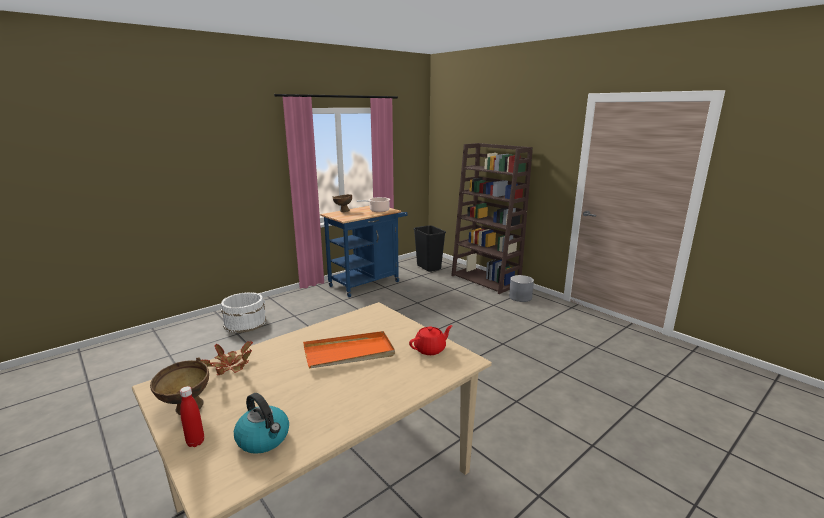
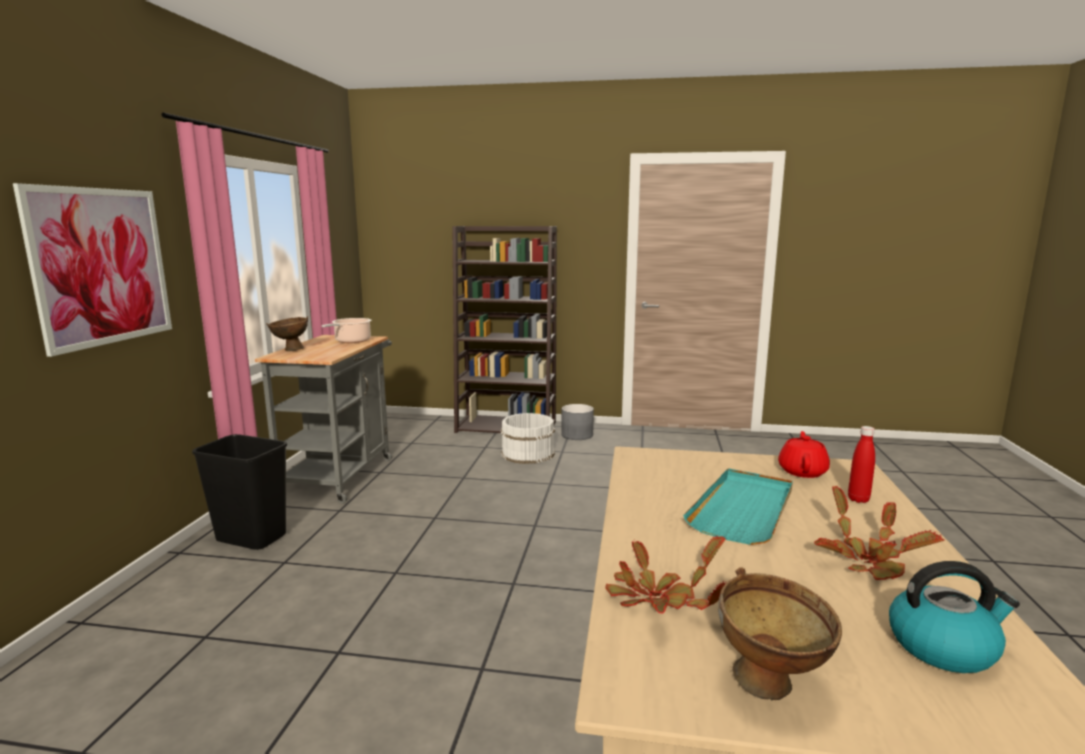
camera: 40 degrees left, 5 degrees down
red bottle [180,386,204,447] -> red bottle moved to [848,426,875,503]
white bucket [221,292,266,333] -> white bucket moved to [501,413,555,464]
orange tray [303,331,395,369] -> turquoise tray [683,468,793,545]
blue cart [320,206,408,297] -> grey cart [255,335,392,503]
black trash can [414,225,446,272] -> black trash can moved to [192,434,287,550]
none -> picture [13,183,172,357]
none -> potted plant [814,486,944,580]

